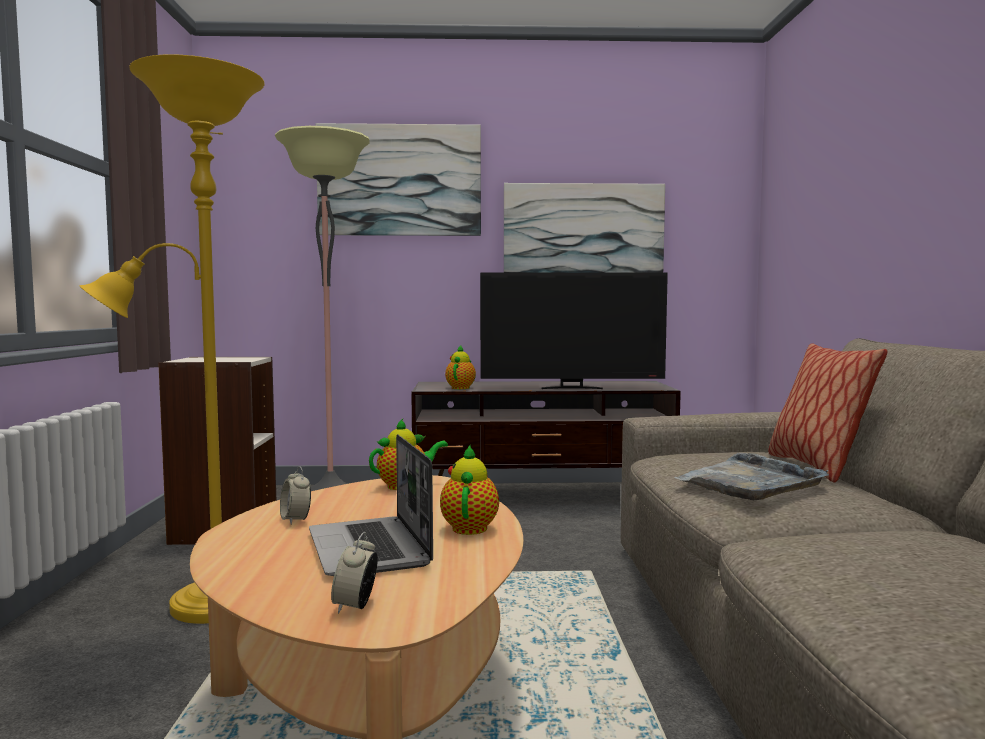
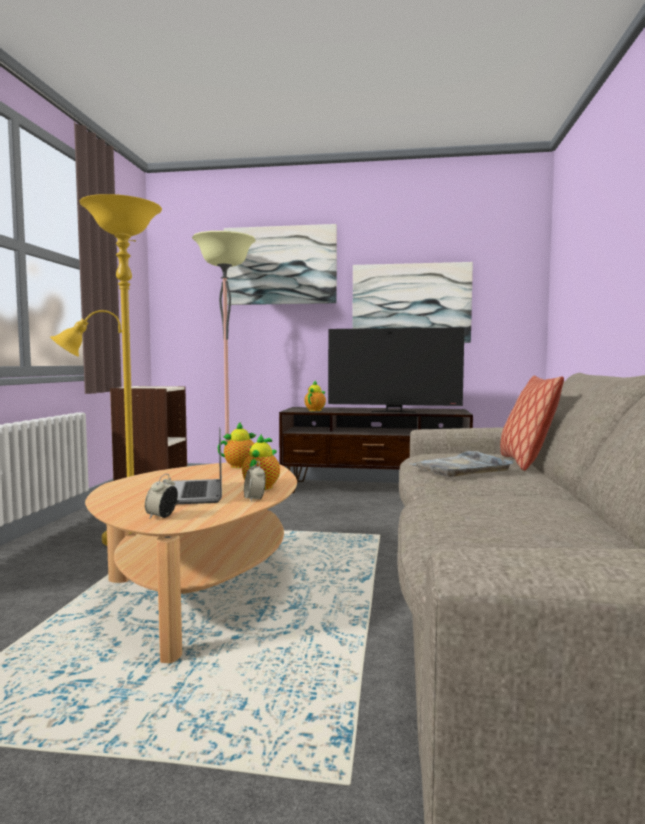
camera: 10 degrees right, 0 degrees up
alarm clock [280,466,311,524] -> alarm clock moved to [244,461,266,502]

